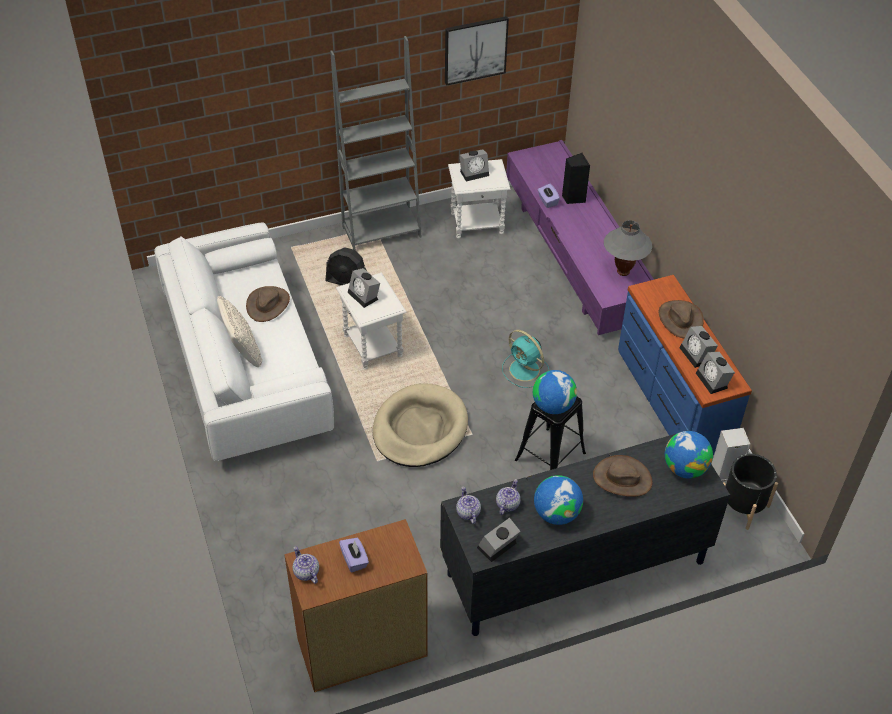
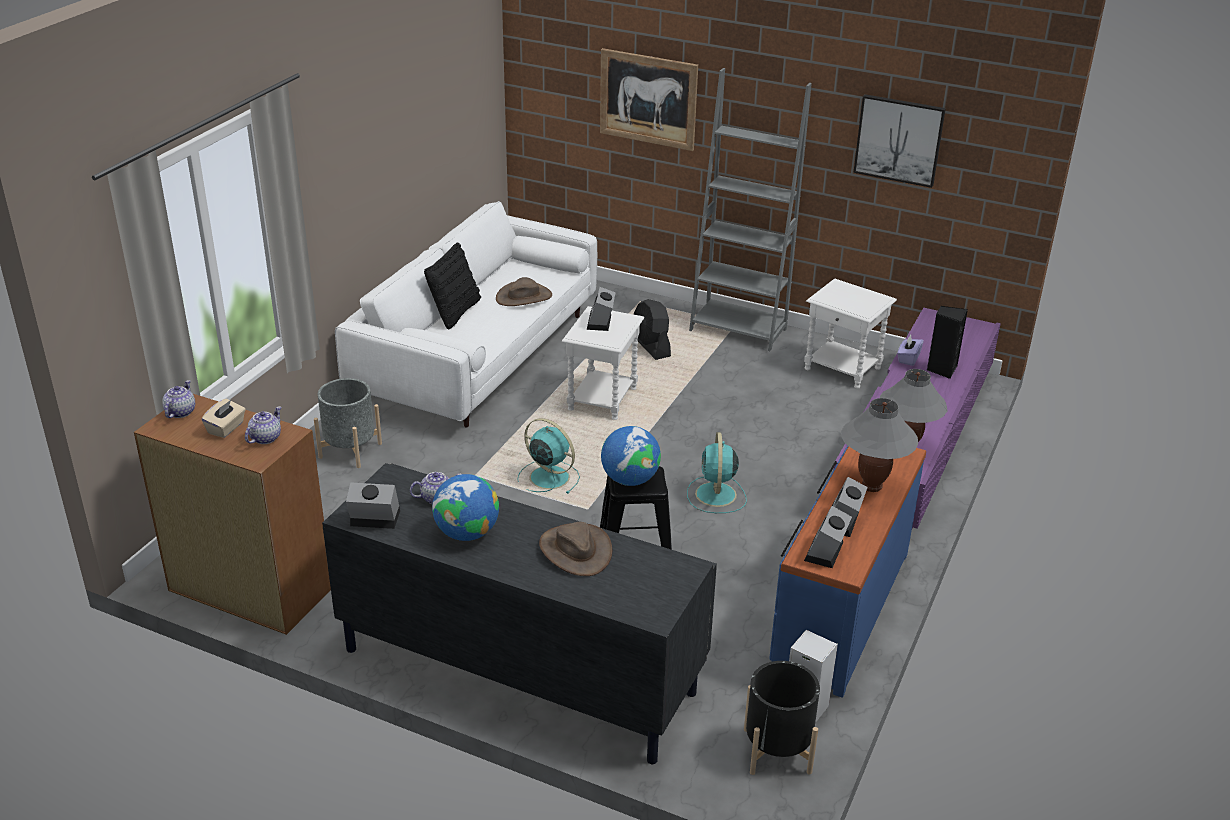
camera: 45 degrees right, 15 degrees down
beige pillow [217,296,262,367] -> black pillow [424,242,481,330]
purple tissue box [339,538,369,572] -> beige tissue box [202,399,246,438]
beige dog bed [373,383,468,467] -> turquoise fan [518,418,580,494]
teapot [456,486,481,524] -> teapot moved to [245,406,281,444]
alarm clock [460,149,489,181] -> none
brown hat [659,300,704,338] -> grey table lamp [841,398,918,492]
globe [665,431,713,479] -> none
none -> grey planter [314,378,382,468]
none -> picture [600,48,698,151]

